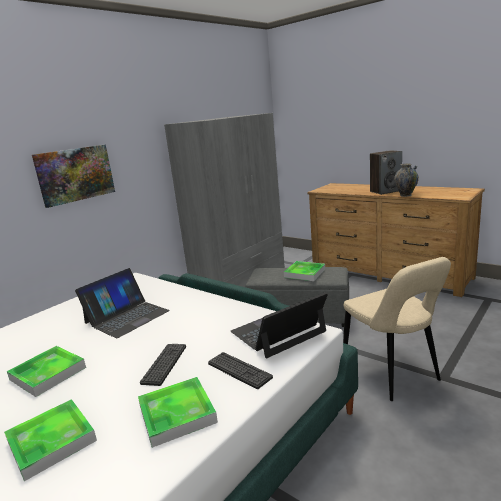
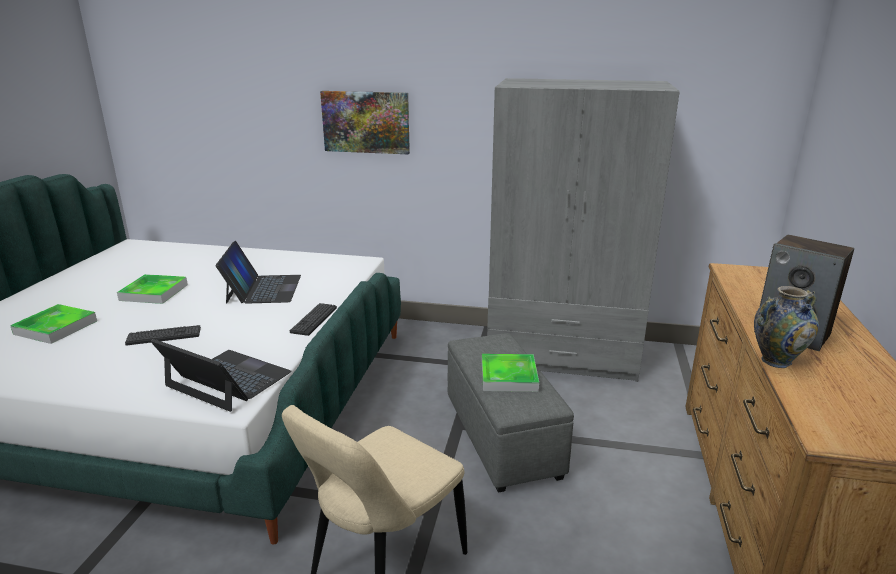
camera: 60 degrees right, 5 degrees up
laptop [75,268,170,338] -> laptop turned 105 degrees counterclockwise [215,241,301,304]
tray [138,377,218,448] -> none
keyboard [208,352,273,389] -> keyboard moved to [290,303,337,336]

